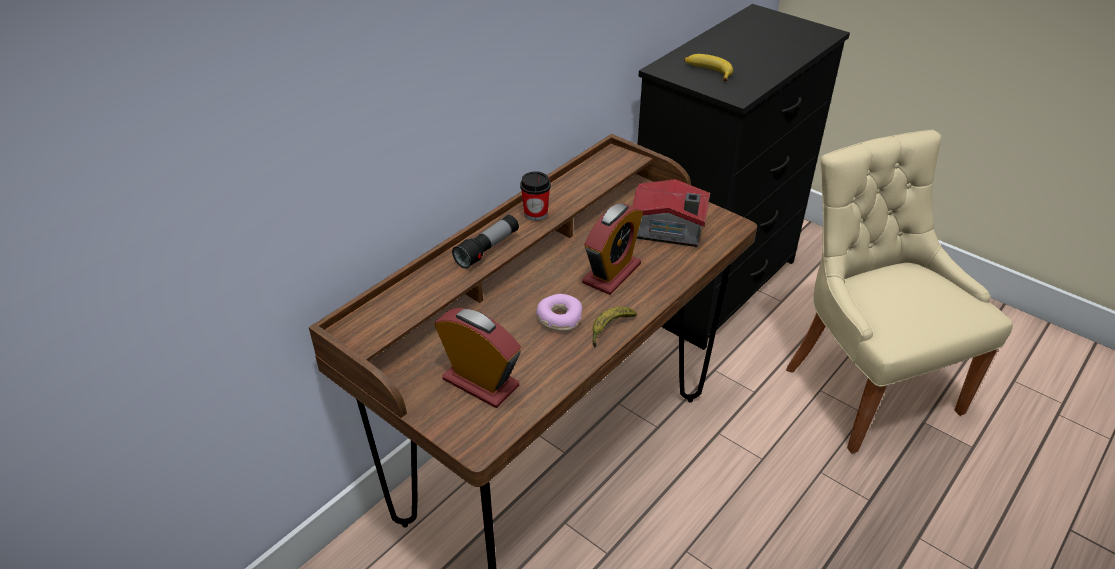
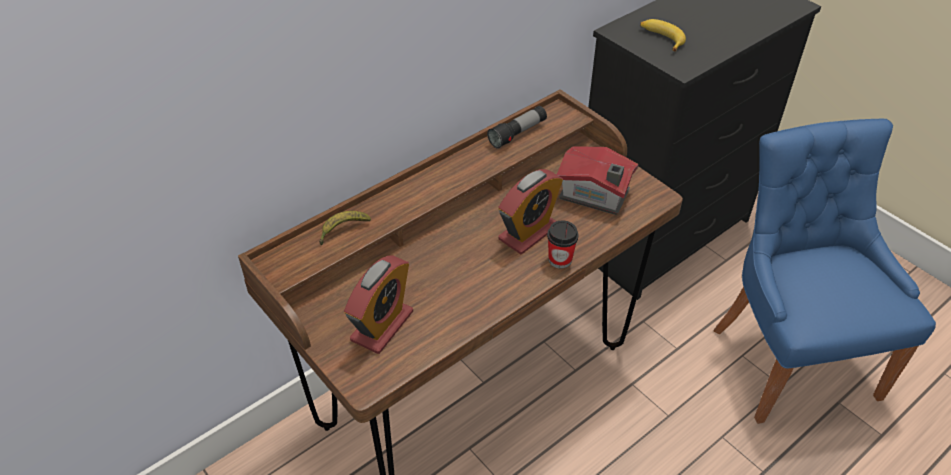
camera: 10 degrees right, 5 degrees up
alarm clock [434,308,521,408] -> alarm clock turned 75 degrees clockwise [344,255,413,354]
flashlight [452,215,519,269] -> flashlight moved to [487,106,547,149]
cup [520,171,551,221] -> cup moved to [547,220,578,269]
donut [536,294,582,331] -> none
banana [592,307,637,348] -> banana moved to [319,211,371,245]
beige chair [786,130,1013,454] -> blue chair [714,119,936,424]

